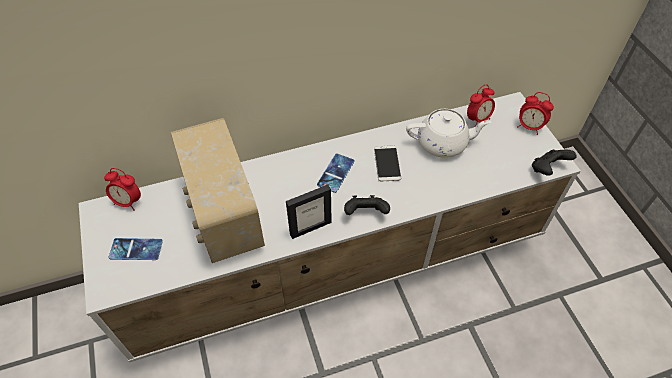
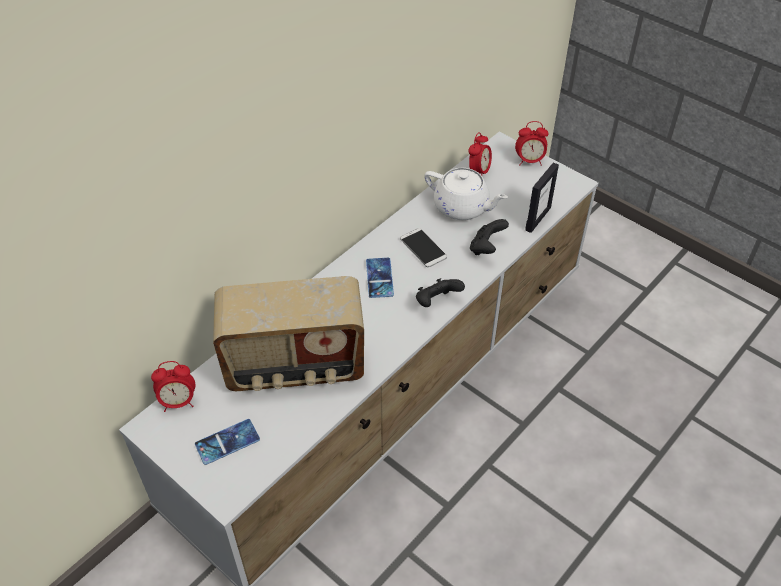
camera: 30 degrees left, 5 degrees down
radio [171,118,265,263] -> radio turned 45 degrees counterclockwise [213,276,364,391]
picture frame [286,185,332,239] -> picture frame moved to [525,162,559,233]
white teapot [406,109,492,158] -> white teapot turned 60 degrees clockwise [424,168,508,220]
black game controller [532,149,577,176] -> black game controller moved to [470,219,509,255]

